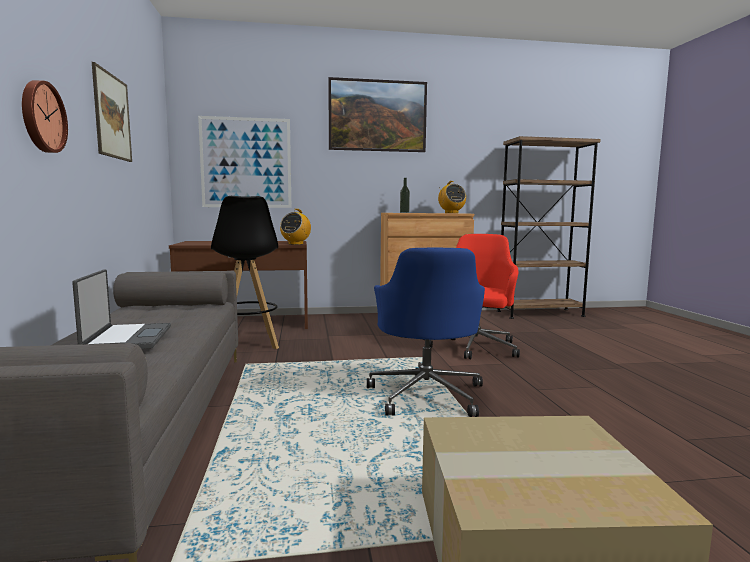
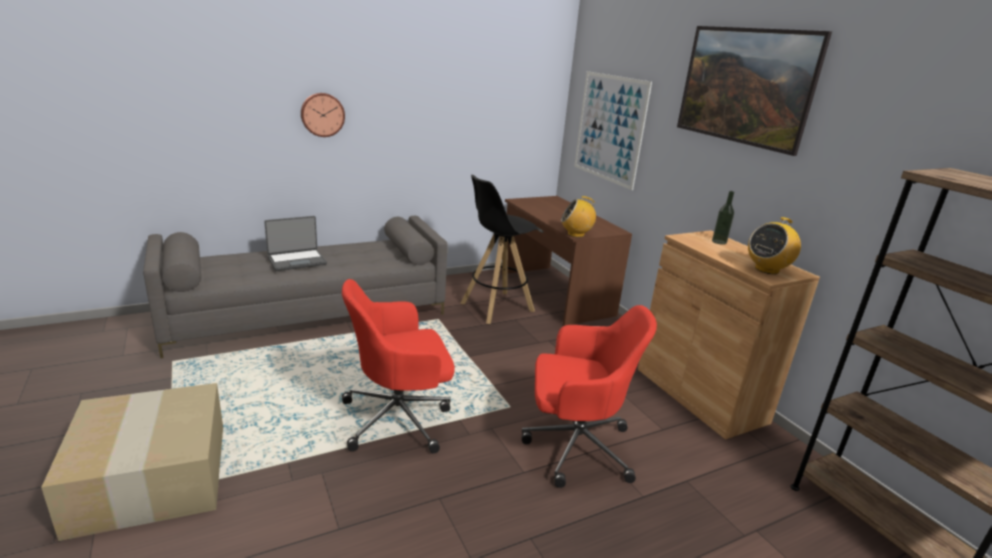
camera: 70 degrees right, 15 degrees up
picture [92,62,132,162] -> none
blue office chair [367,248,485,417] -> red office chair [342,279,455,453]

